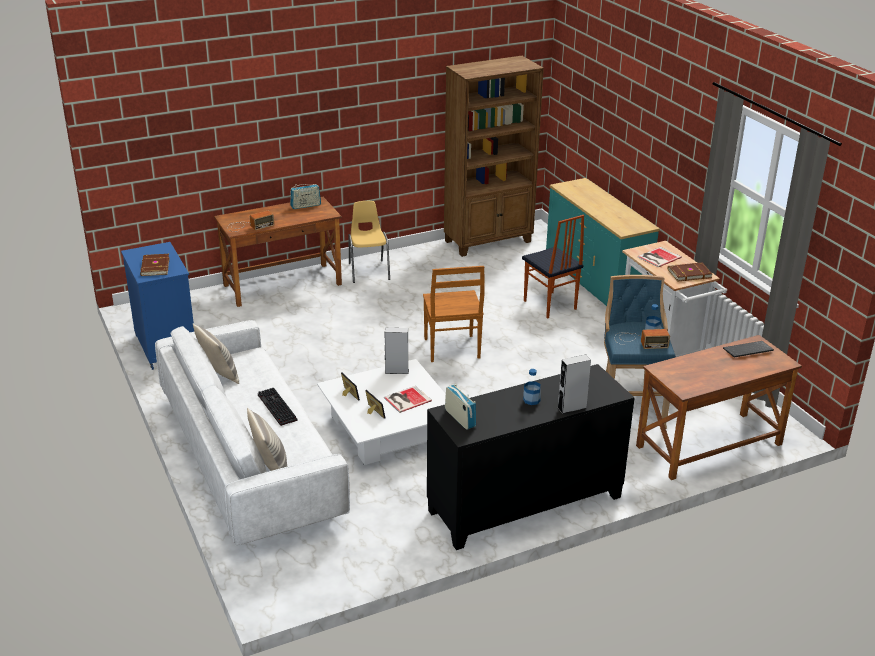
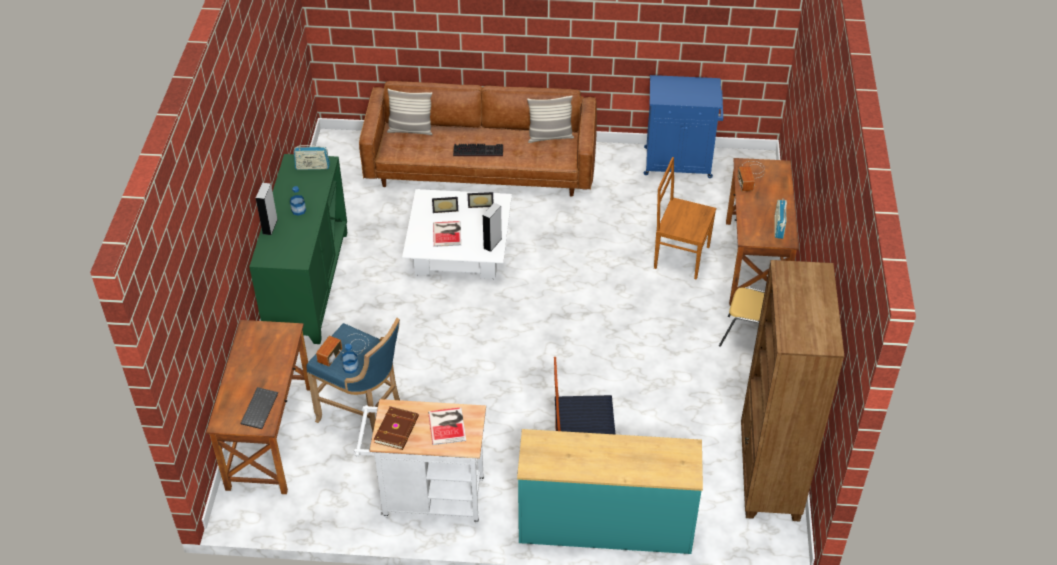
camera: 120 degrees right, 15 degrees up
brown book [140,254,169,276] -> none
white sofa [155,320,350,546] -> brown sofa [359,81,597,197]
brown chair [423,266,485,362] -> brown chair moved to [654,157,716,280]
black cabinet [427,364,635,550] -> green cabinet [249,154,347,344]

